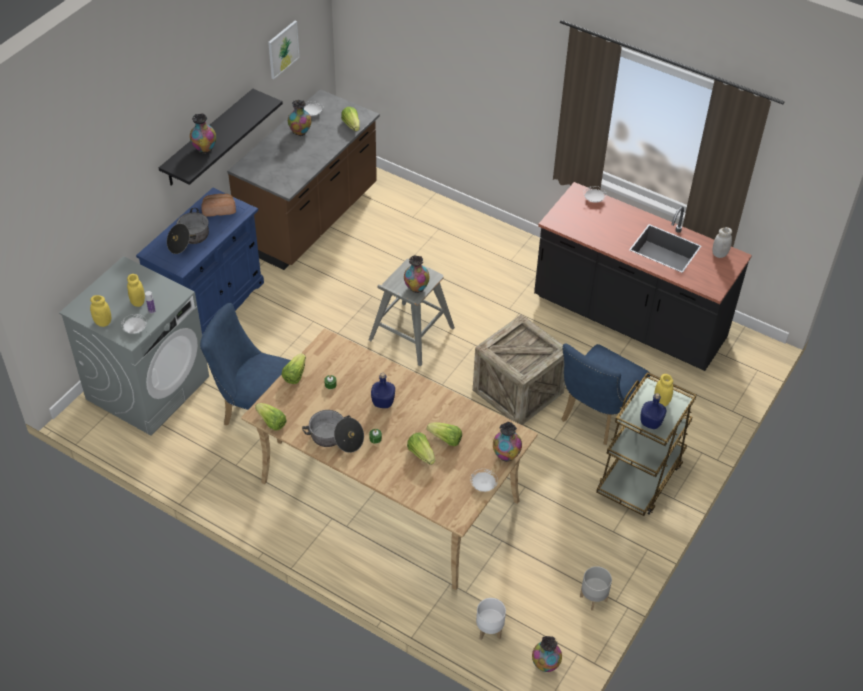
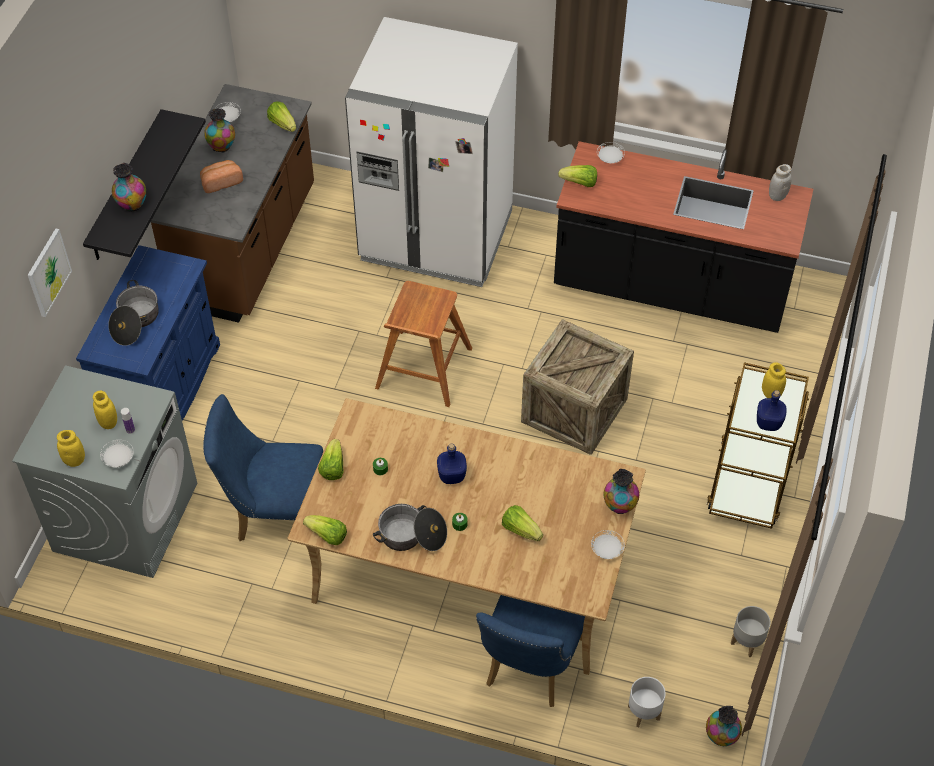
camera: 15 degrees left, 5 degrees up
bread [201,194,236,217] -> bread moved to [200,160,243,193]
picture [268,21,300,79] -> picture moved to [28,228,72,317]
grey stool [369,259,455,367] -> brown stool [375,281,472,407]
vase [404,255,429,293] -> none
lettuce [427,423,462,446] -> lettuce moved to [558,165,597,187]
blue chair [561,343,650,445] -> blue chair moved to [476,595,585,707]
none -> white fridge [345,17,518,287]

